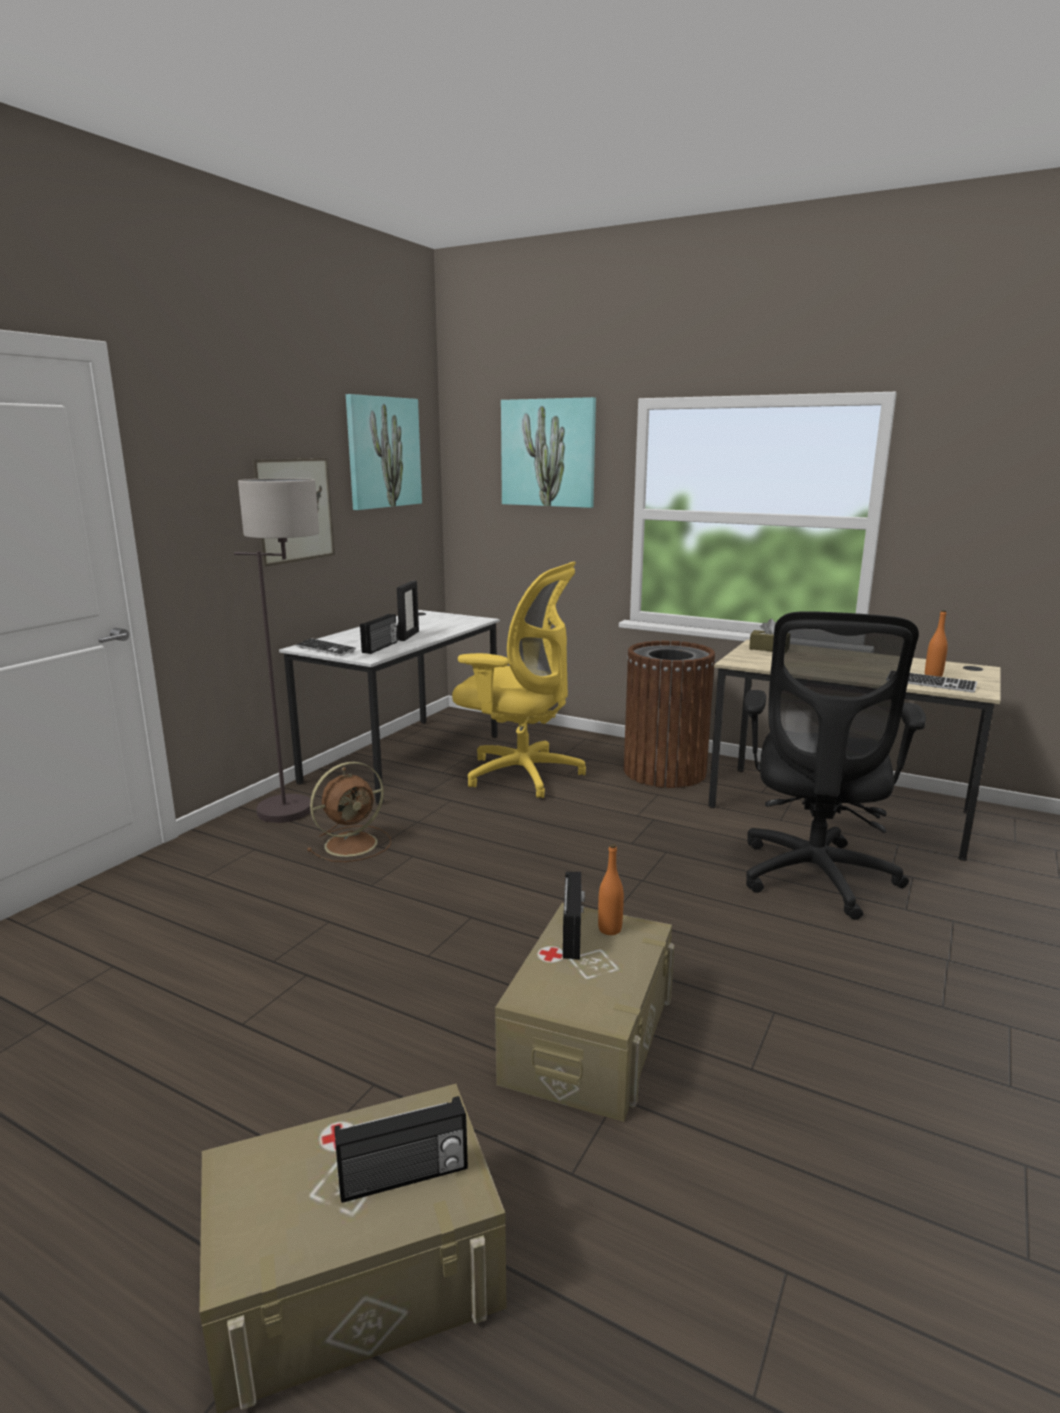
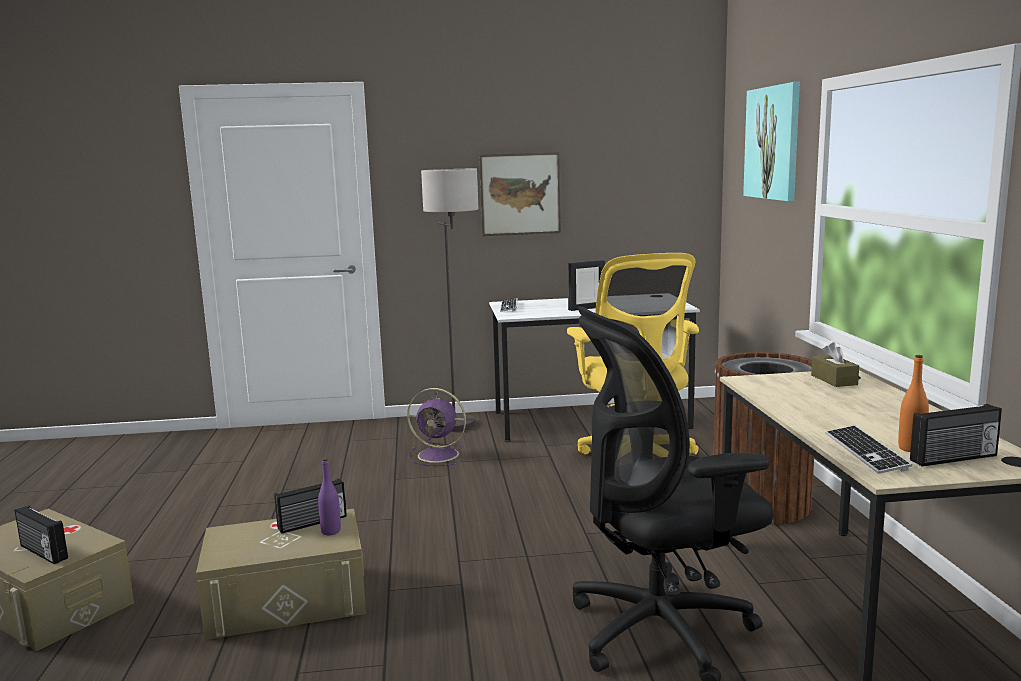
camera: 55 degrees right, 5 degrees down
brown fan [307,762,391,862] -> purple fan [407,388,470,466]
picture [346,394,422,510] -> none
radio [360,614,397,654] -> radio moved to [910,404,1002,467]
orange bottle [598,844,624,935] -> purple bottle [318,458,341,535]

